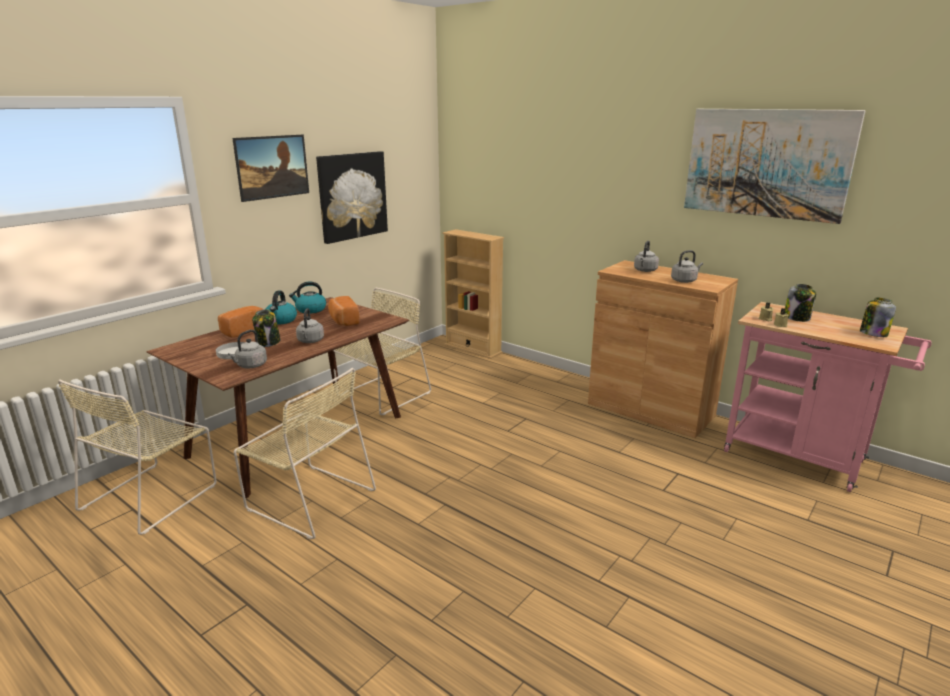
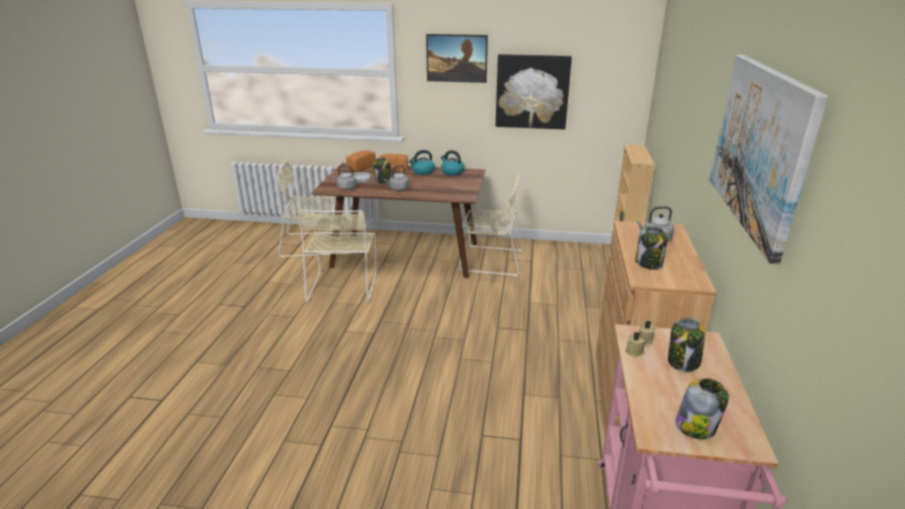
camera: 60 degrees right, 5 degrees up
bread [328,296,359,326] -> bread moved to [346,150,376,172]
grey kettle [671,250,703,283] -> jar [635,226,667,270]

